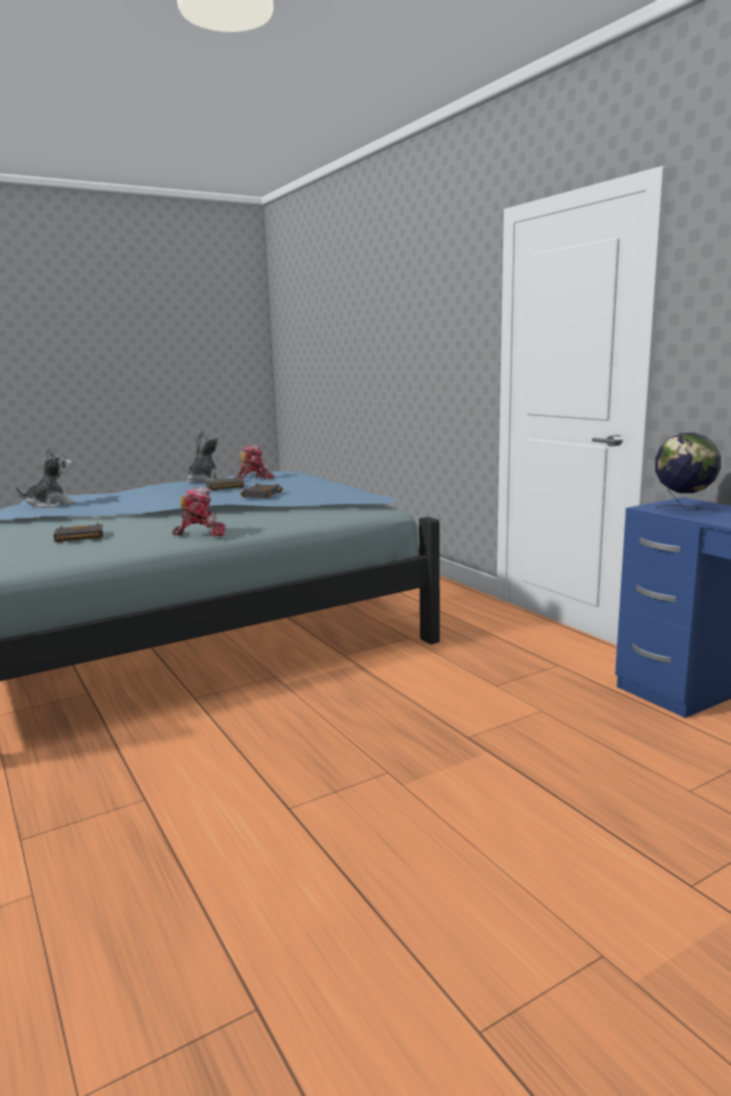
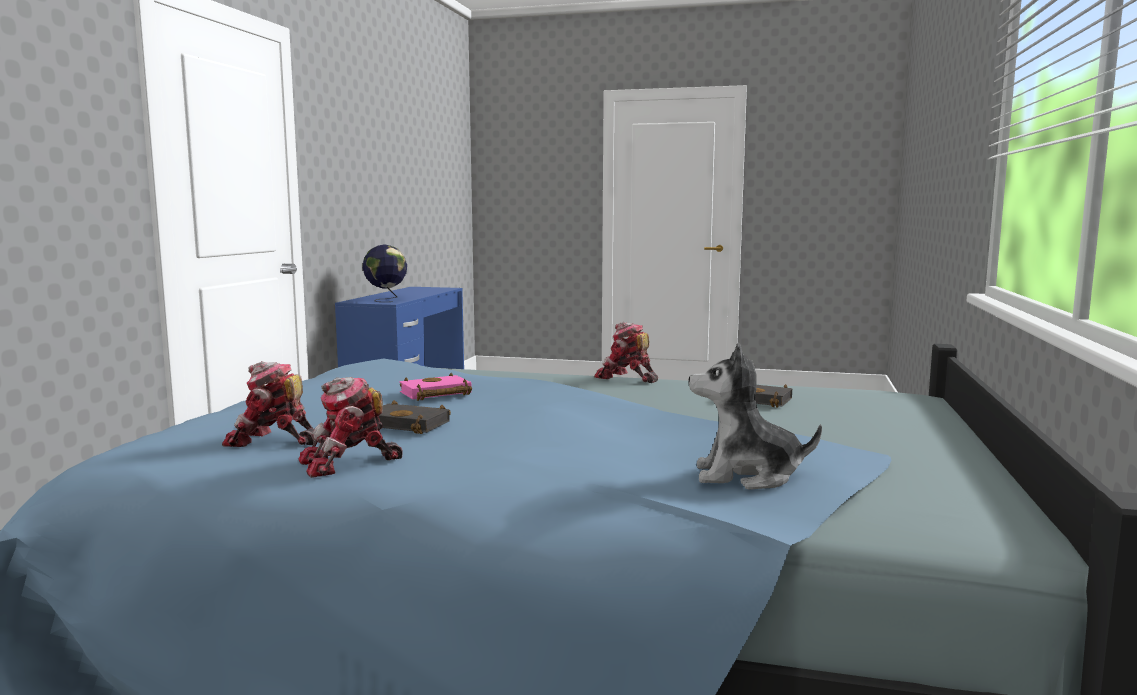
camera: 135 degrees left, 5 degrees down
plush toy [187,430,222,483] -> toy robot [298,377,403,478]
black book [240,483,283,498] -> pink book [399,373,472,401]

